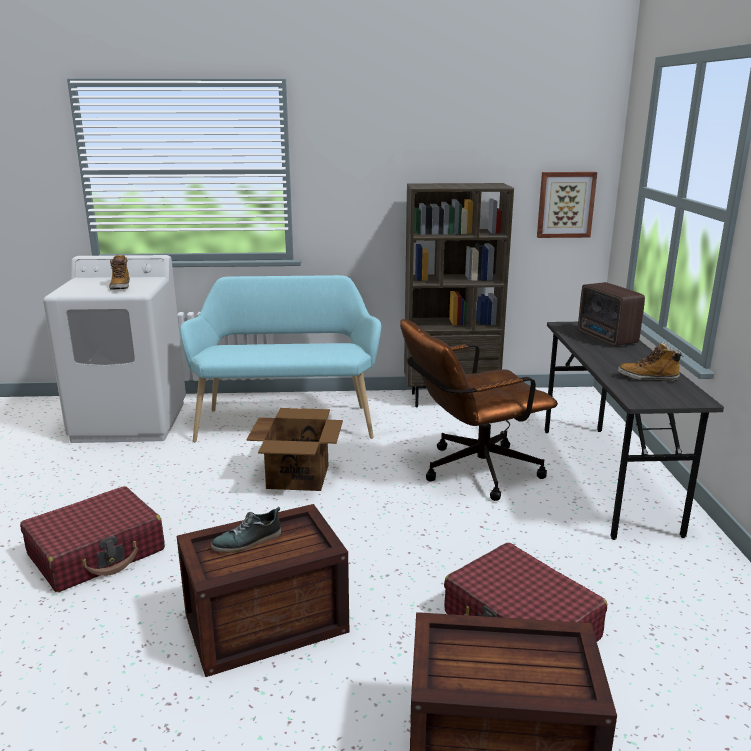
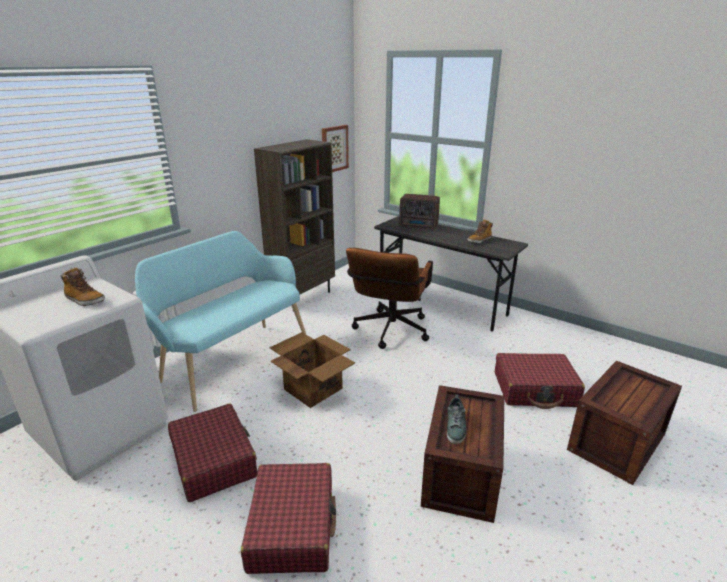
camera: 50 degrees left, 5 degrees up
none -> red suitcase [168,403,257,502]

